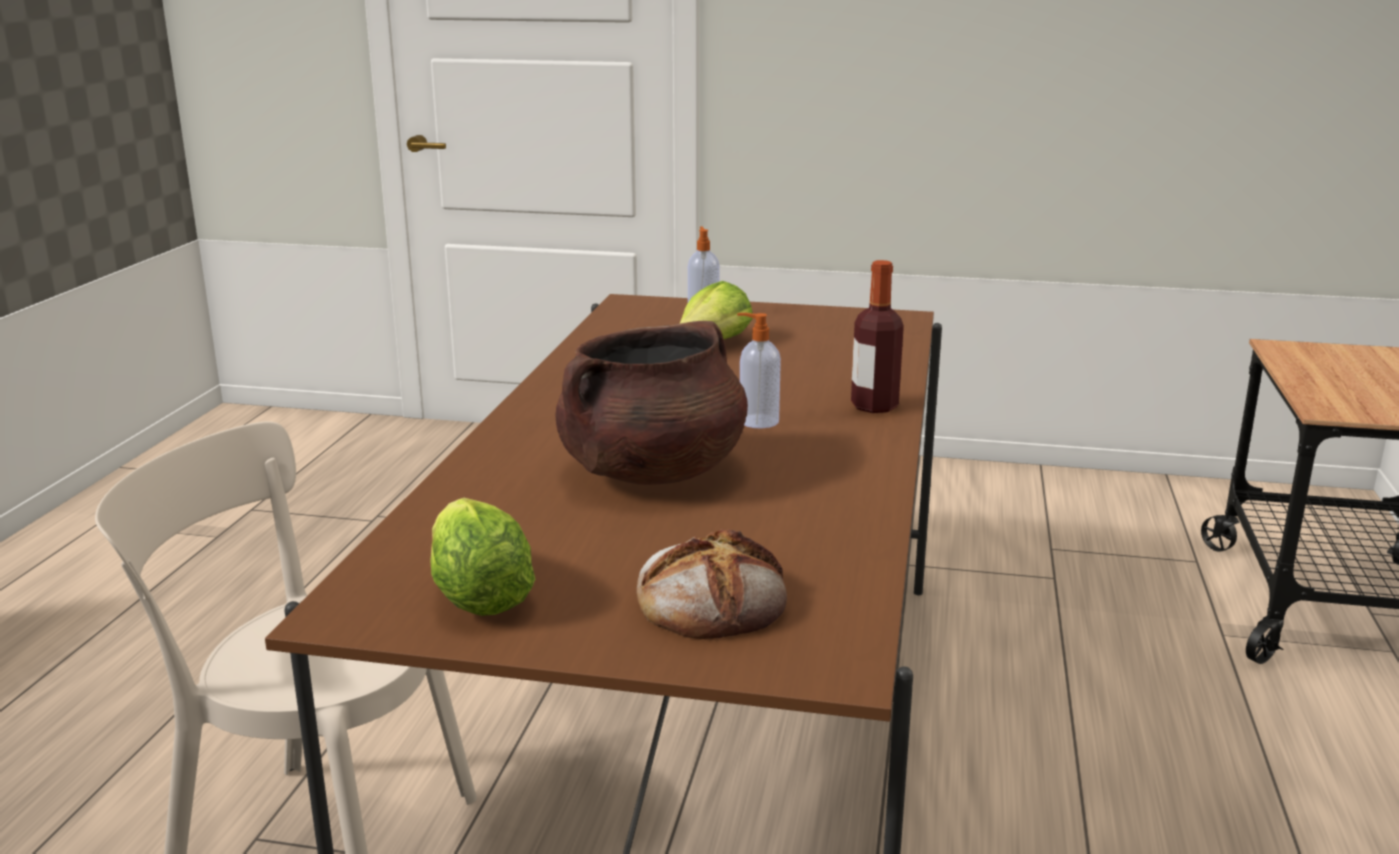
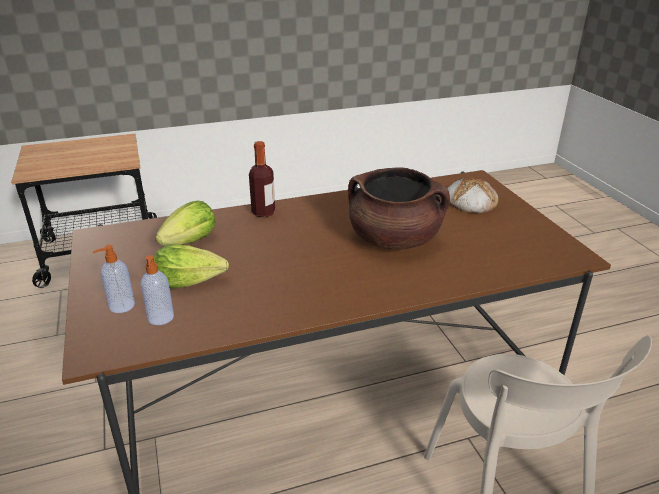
camera: 120 degrees left, 10 degrees up
lettuce [430,498,535,616] -> lettuce moved to [155,201,216,246]
soap dispenser [737,313,781,428] -> soap dispenser moved to [141,255,174,325]

